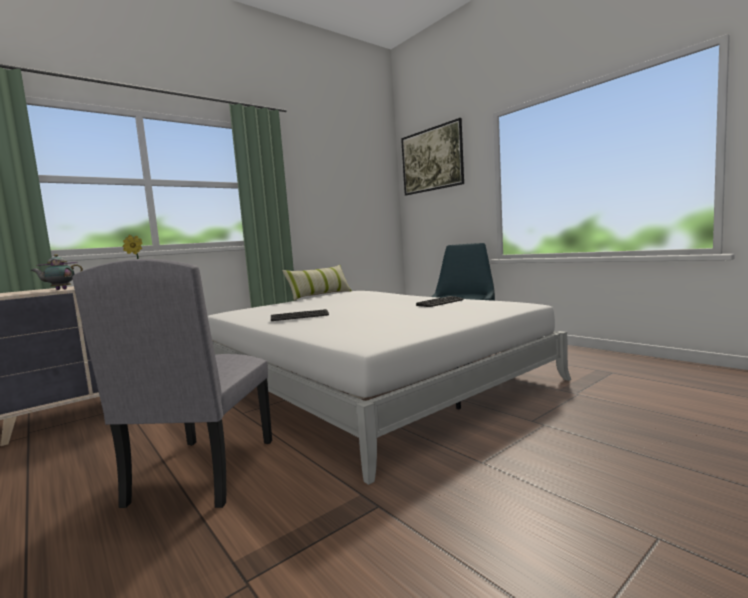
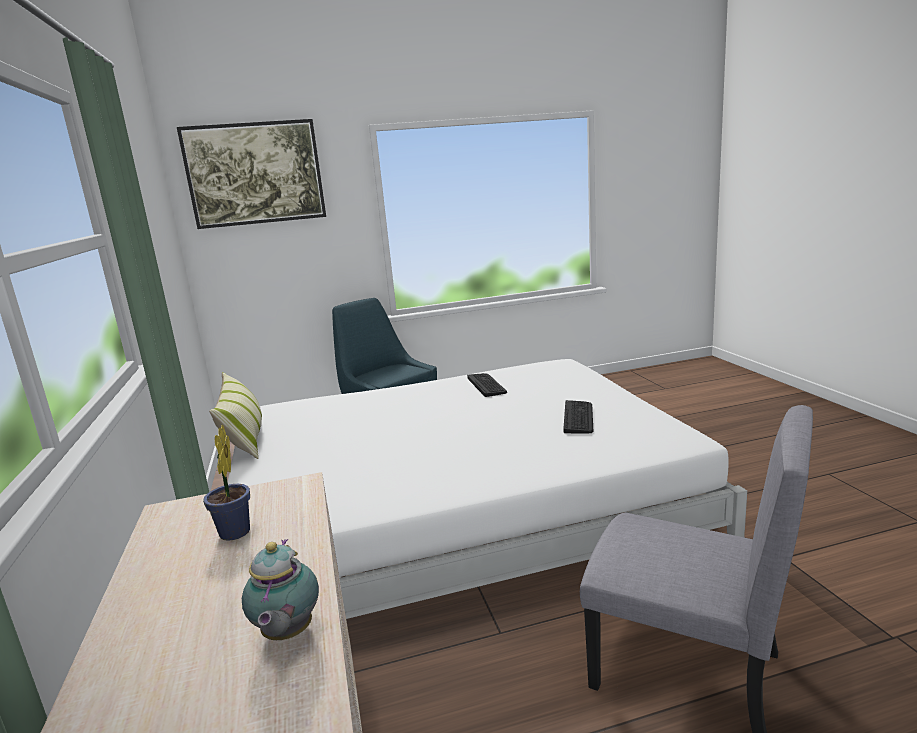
camera: 65 degrees left, 10 degrees up
keyboard [271,309,329,321] -> keyboard moved to [564,400,593,433]

